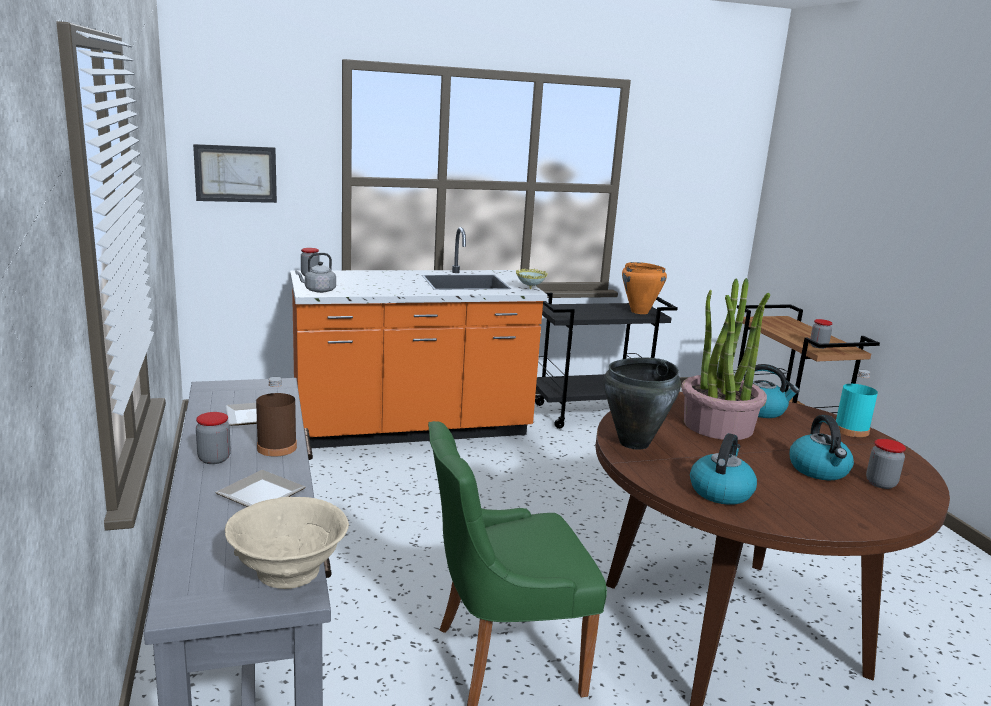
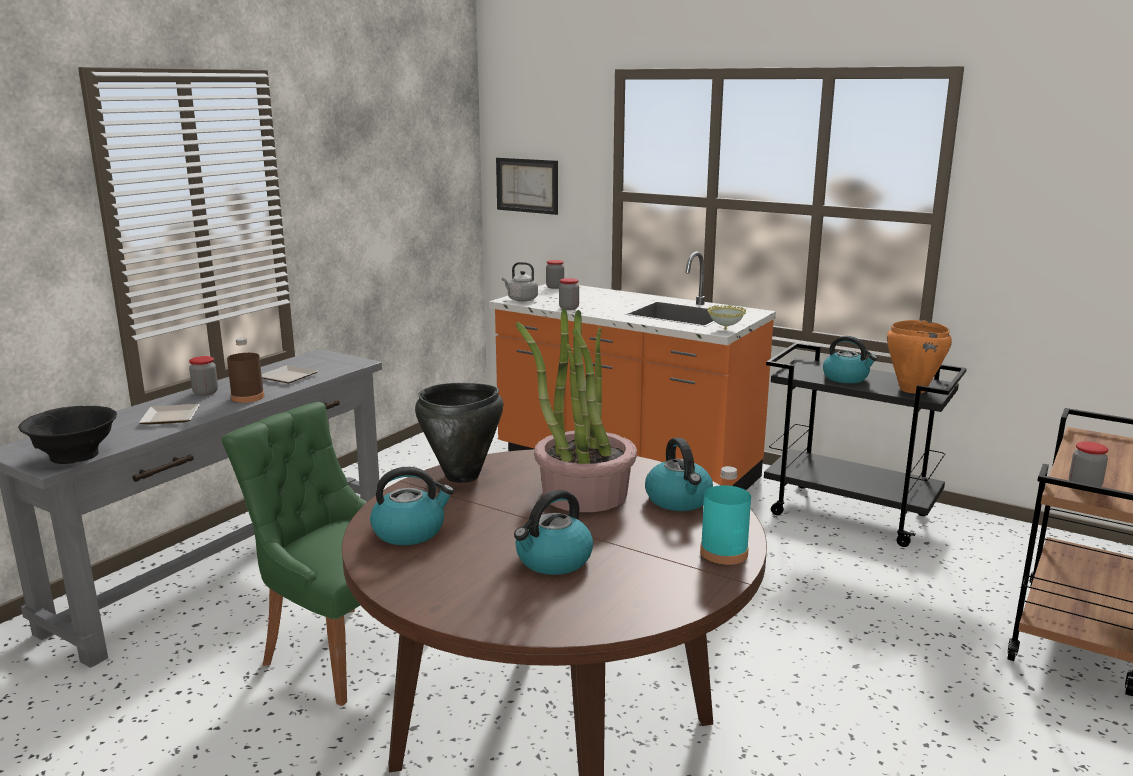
camera: 50 degrees right, 0 degrees up
beige bowl [225,497,349,589] -> black bowl [18,406,117,464]
jar [866,439,906,489] -> jar moved to [559,278,579,310]
none -> kettle [823,336,877,383]

